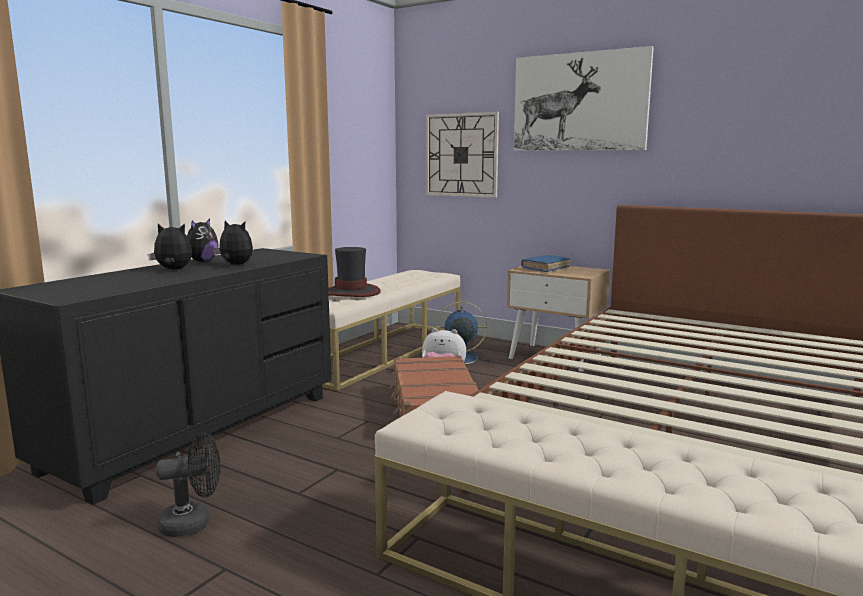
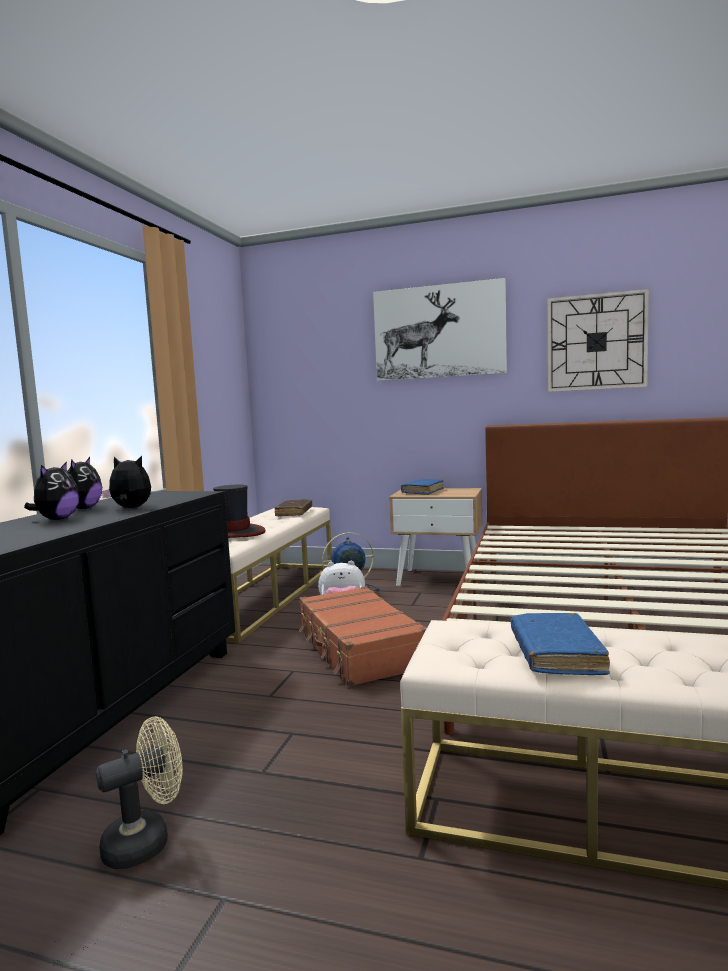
camera: 15 degrees left, 5 degrees down
plush toy [147,224,192,270] -> plush toy turned 120 degrees clockwise [24,461,80,520]
black fan [156,433,220,537] -> beige fan [96,716,183,869]
wall clock [426,112,499,198] -> wall clock moved to [548,289,649,392]
none -> brown book [274,499,312,517]
none -> blue book [511,613,610,675]

